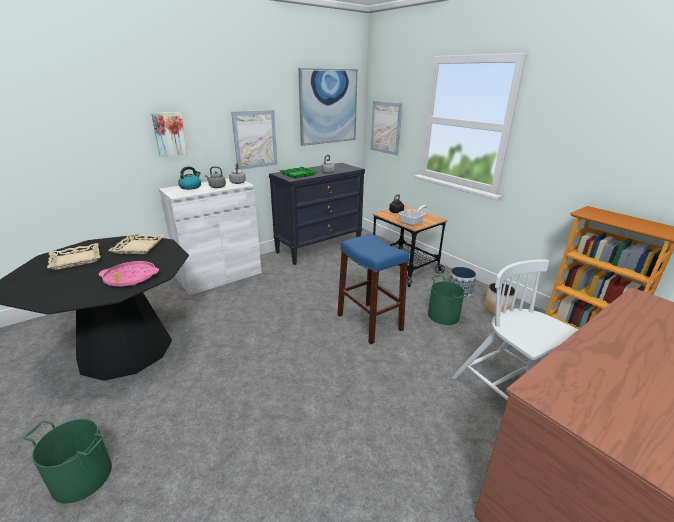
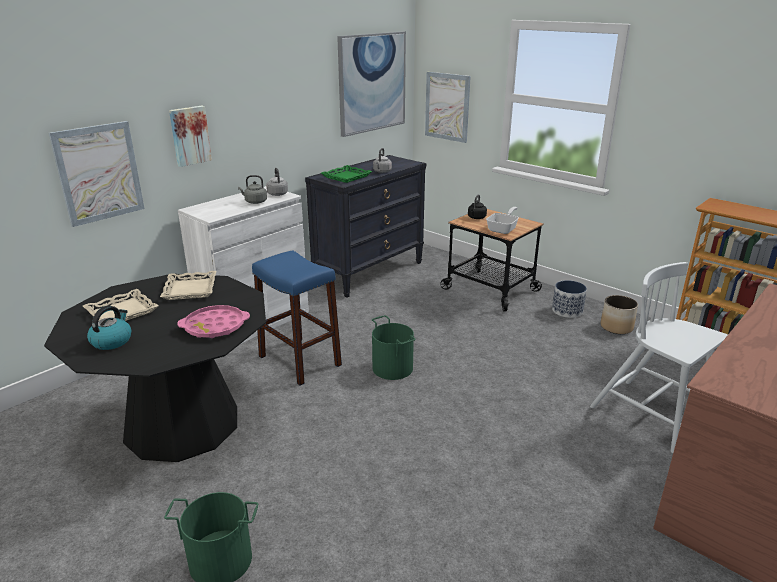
camera: 10 degrees left, 0 degrees up
kettle [178,166,201,190] -> kettle moved to [87,306,131,350]
picture [231,110,278,170] -> picture moved to [49,121,144,227]
blue stool [337,234,409,344] -> blue stool moved to [252,250,342,386]
green bucket [428,275,468,325] -> green bucket moved to [372,315,416,380]

